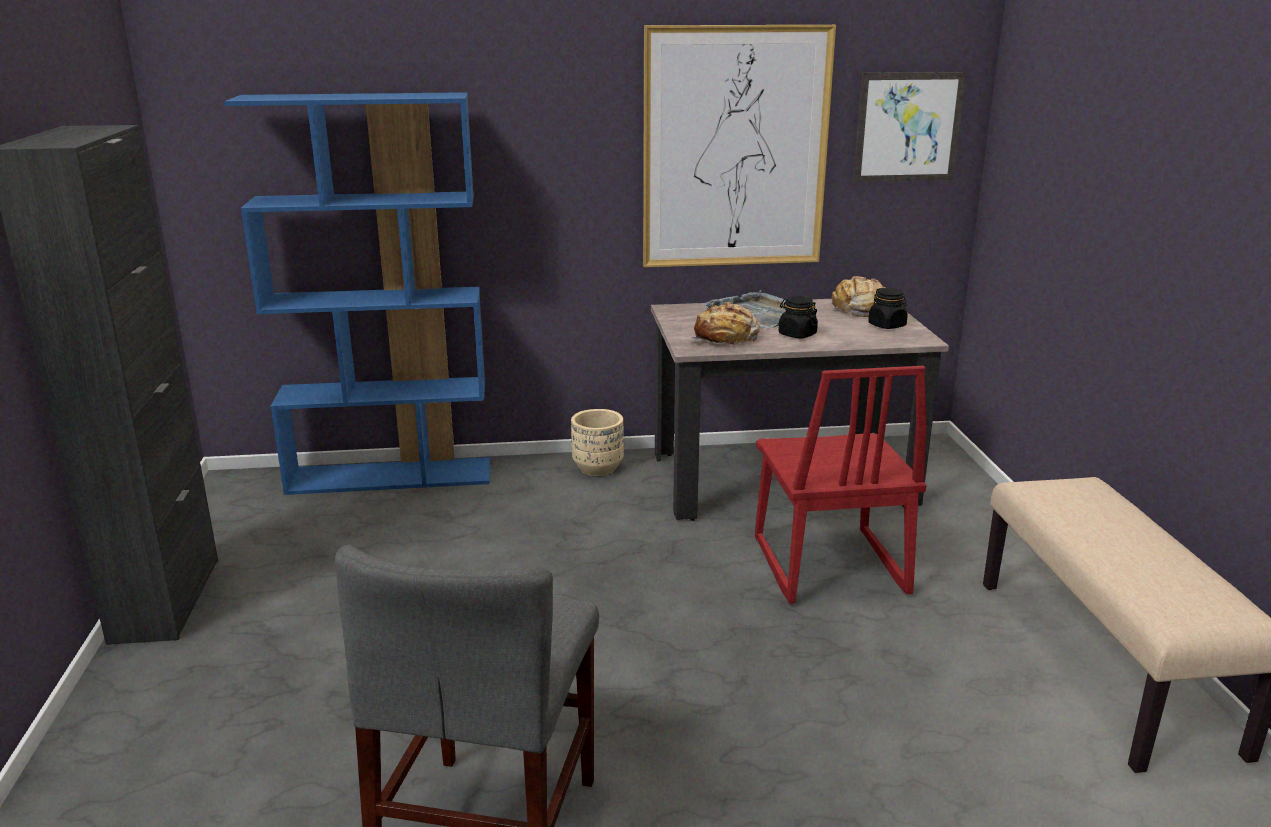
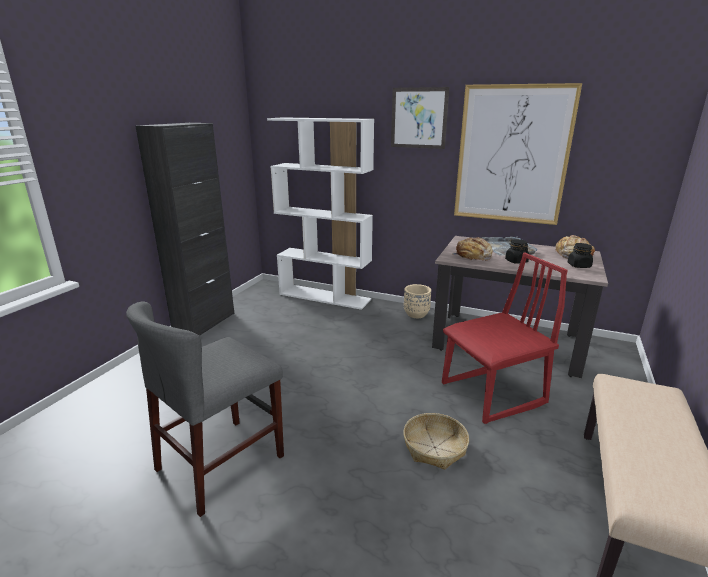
camera: 30 degrees right, 0 degrees up
blue bookcase [224,92,490,495] -> white bookcase [267,117,374,310]
red chair [755,366,927,604] -> red chair turned 135 degrees counterclockwise [442,253,568,424]
picture [853,72,966,182] -> picture moved to [391,87,449,149]
none -> basket [403,413,469,470]

